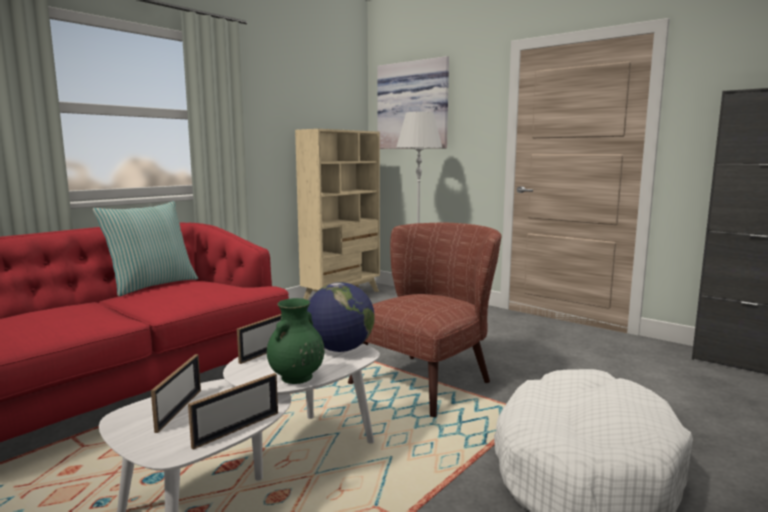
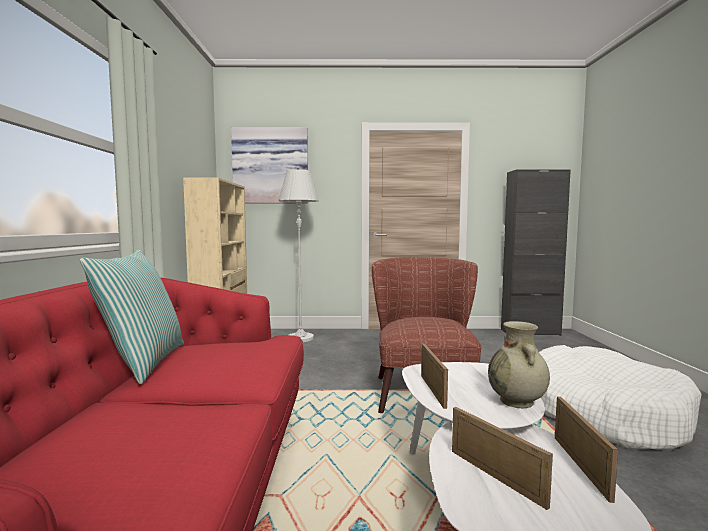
camera: 40 degrees left, 5 degrees down
green vase [267,298,324,384] -> beige vase [488,321,550,408]
globe [307,282,375,352] -> none

